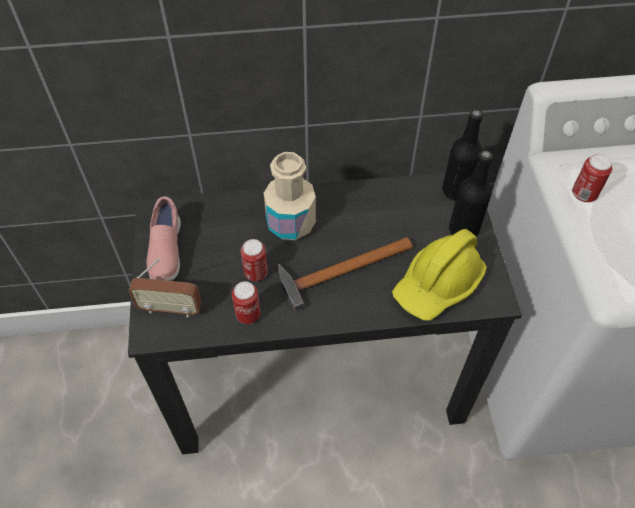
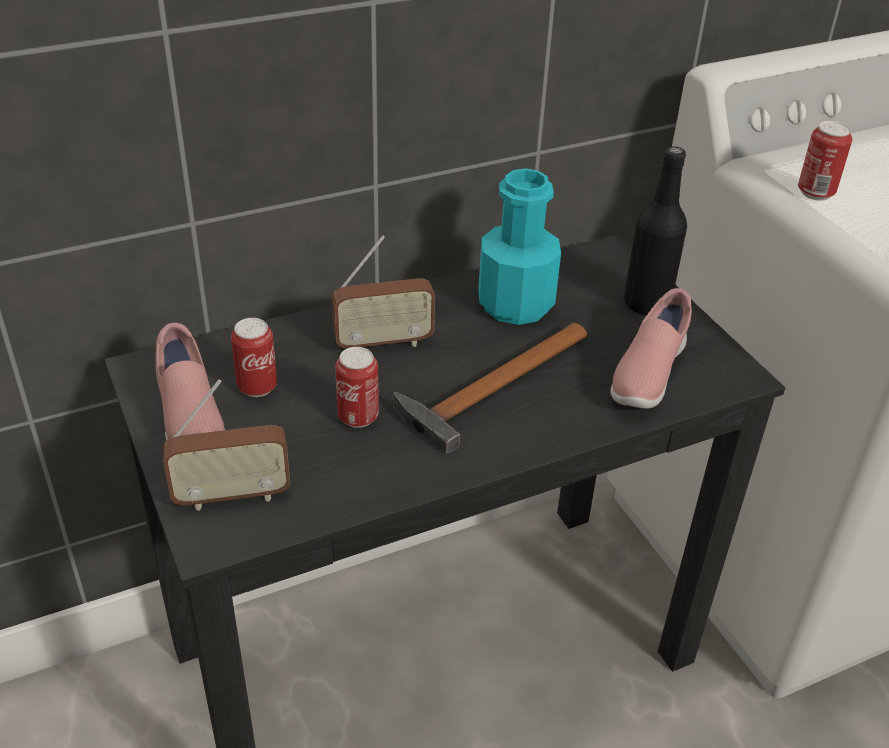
camera: 20 degrees left, 15 degrees down
can [232,282,261,324] -> can moved to [231,318,277,397]
beige bottle [264,152,316,240] -> radio [332,235,435,348]
yellow hard hat [392,229,487,321] -> pink shoe [610,288,692,409]
black bottle [442,109,483,201] -> none
none -> turquoise bottle [478,168,561,325]

